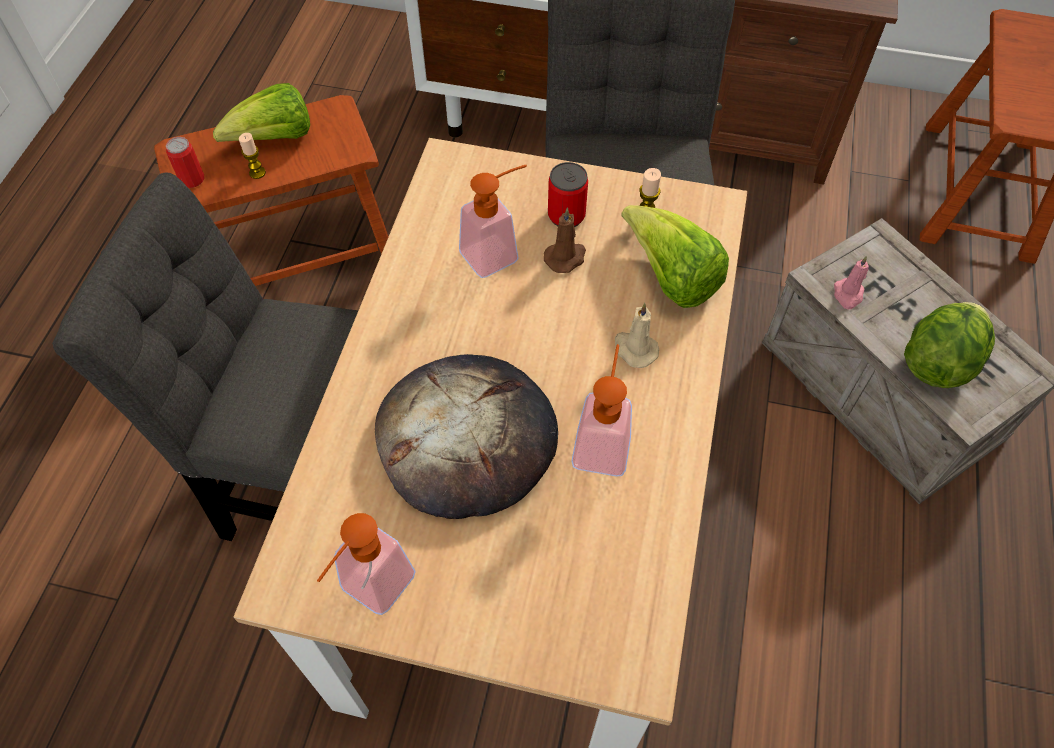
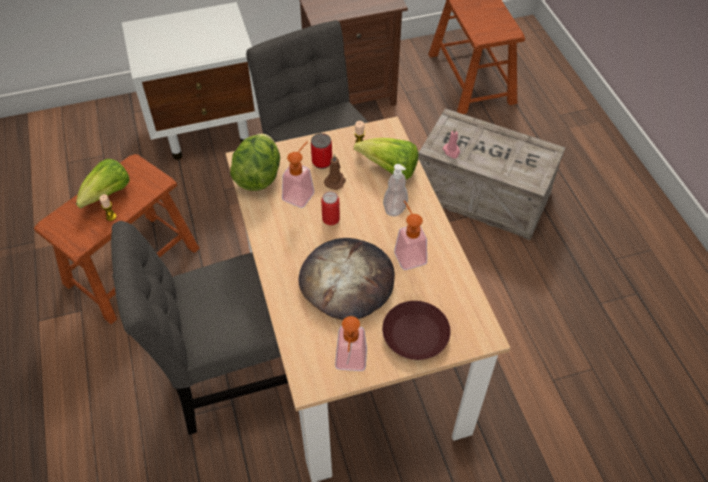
camera: 30 degrees left, 5 degrees down
can [166,137,204,188] -> can moved to [321,191,340,225]
beige candle [615,303,659,368] -> soap dispenser [383,164,408,216]
lettuce [904,302,995,388] -> lettuce moved to [230,134,280,191]
none -> brown plate [382,301,451,360]

